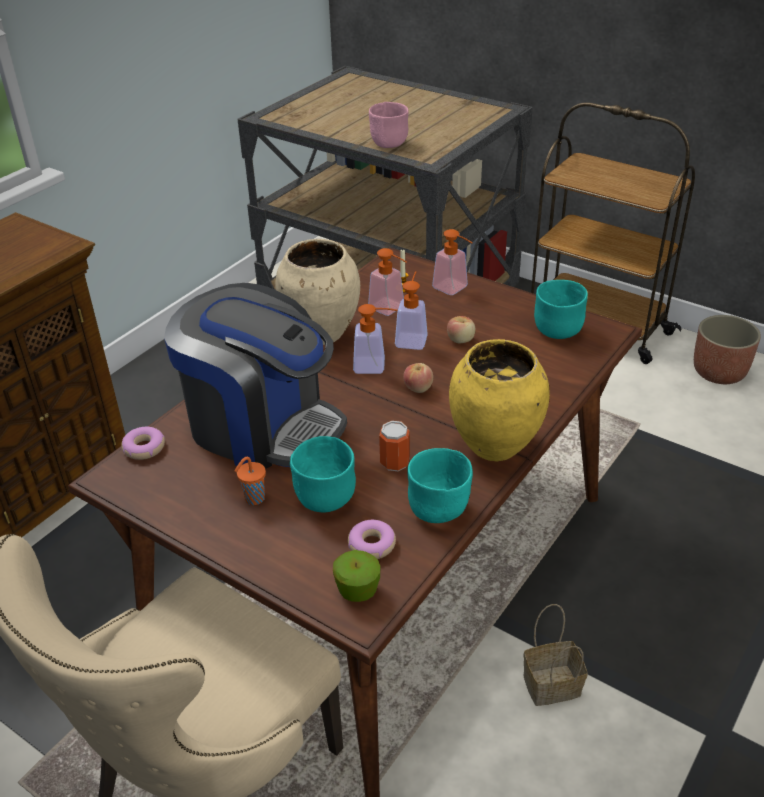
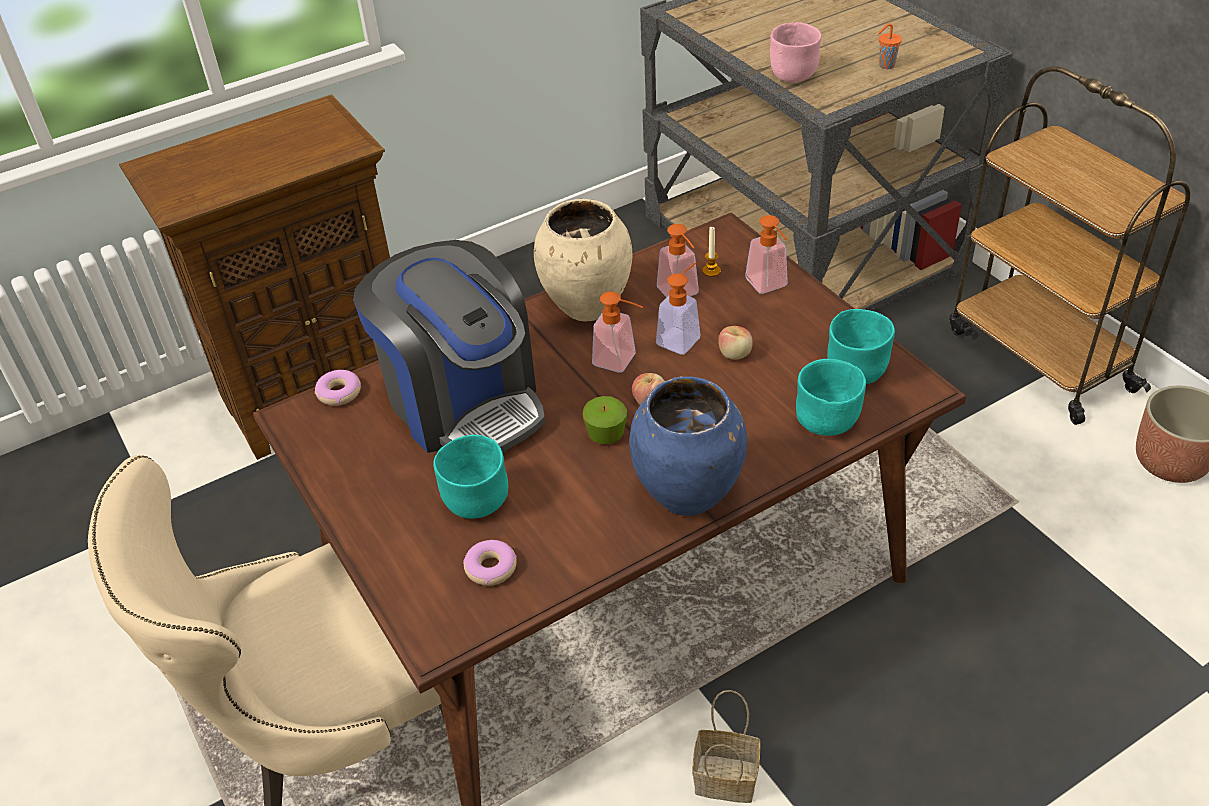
camera: 25 degrees right, 5 degrees up
orange cup [234,457,266,505] -> orange cup moved to [878,23,902,69]
apple [333,550,380,602] -> apple moved to [583,396,627,444]
can [379,421,410,471] -> none
turquoise bowl [407,448,473,523] -> turquoise bowl moved to [796,359,866,436]
yellow vase [449,339,550,462] -> blue vase [629,376,747,516]

